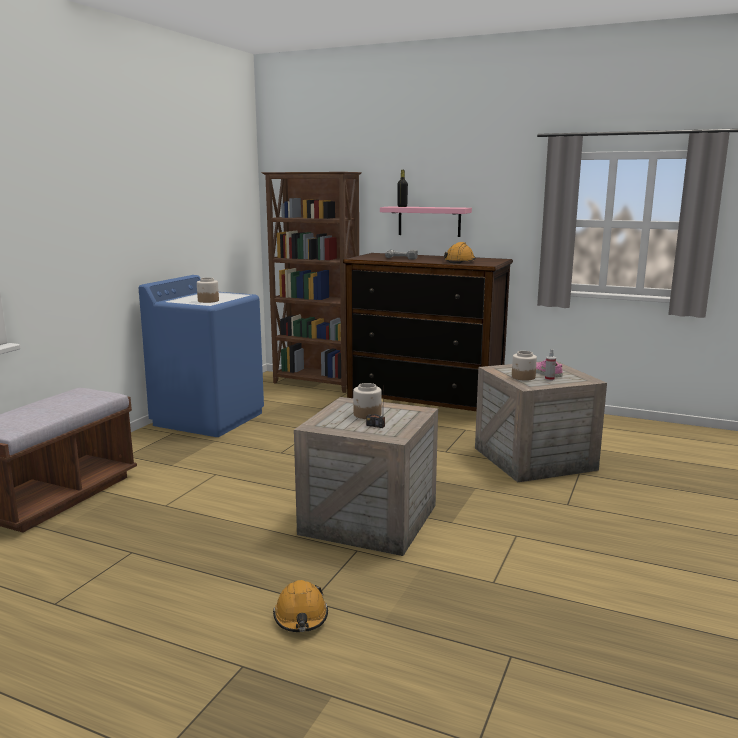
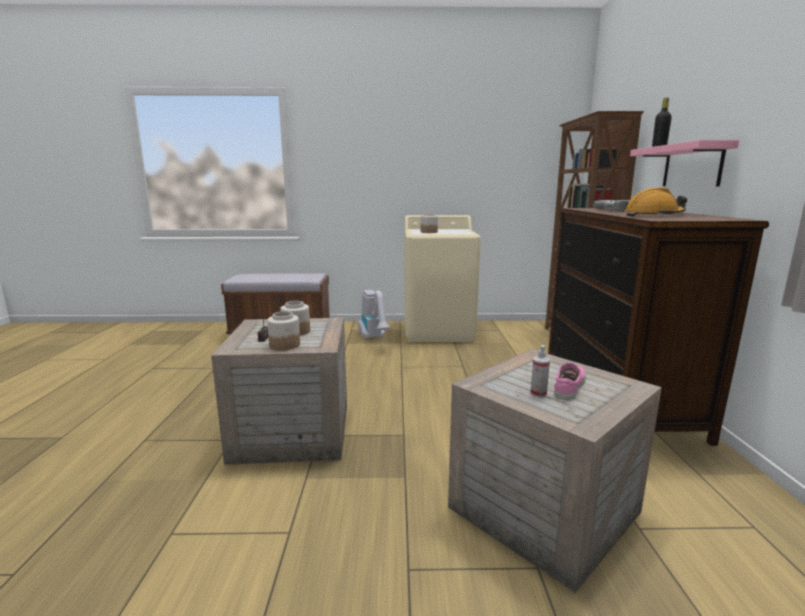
camera: 65 degrees right, 0 degrees up
blue washing machine [139,275,264,437] -> beige washing machine [404,215,481,342]
orange hard hat [273,580,328,632] -> none
jar [512,351,537,381] -> jar moved to [267,311,300,351]
none -> vacuum cleaner [358,290,391,339]

